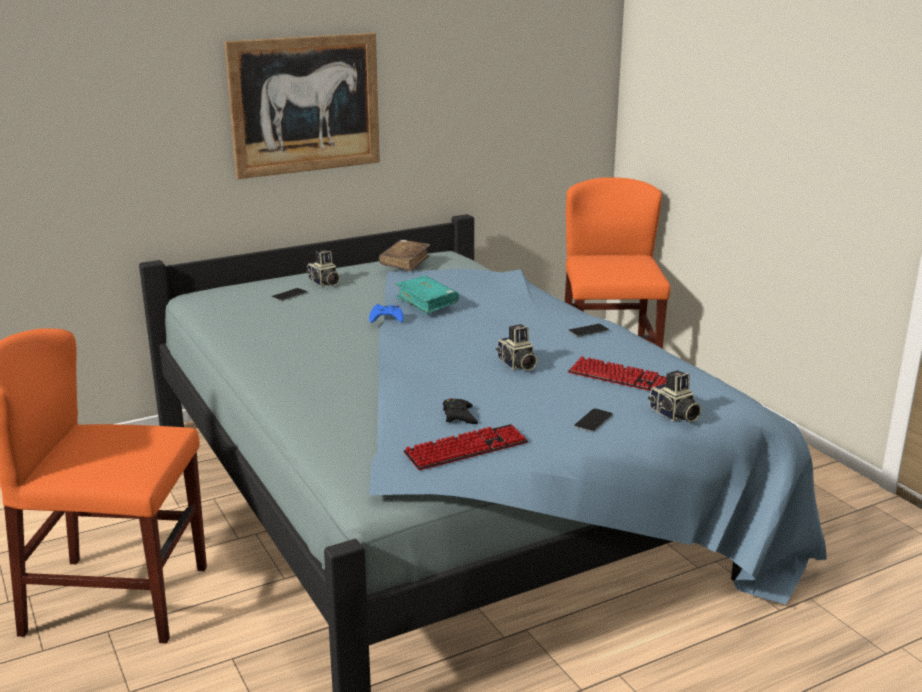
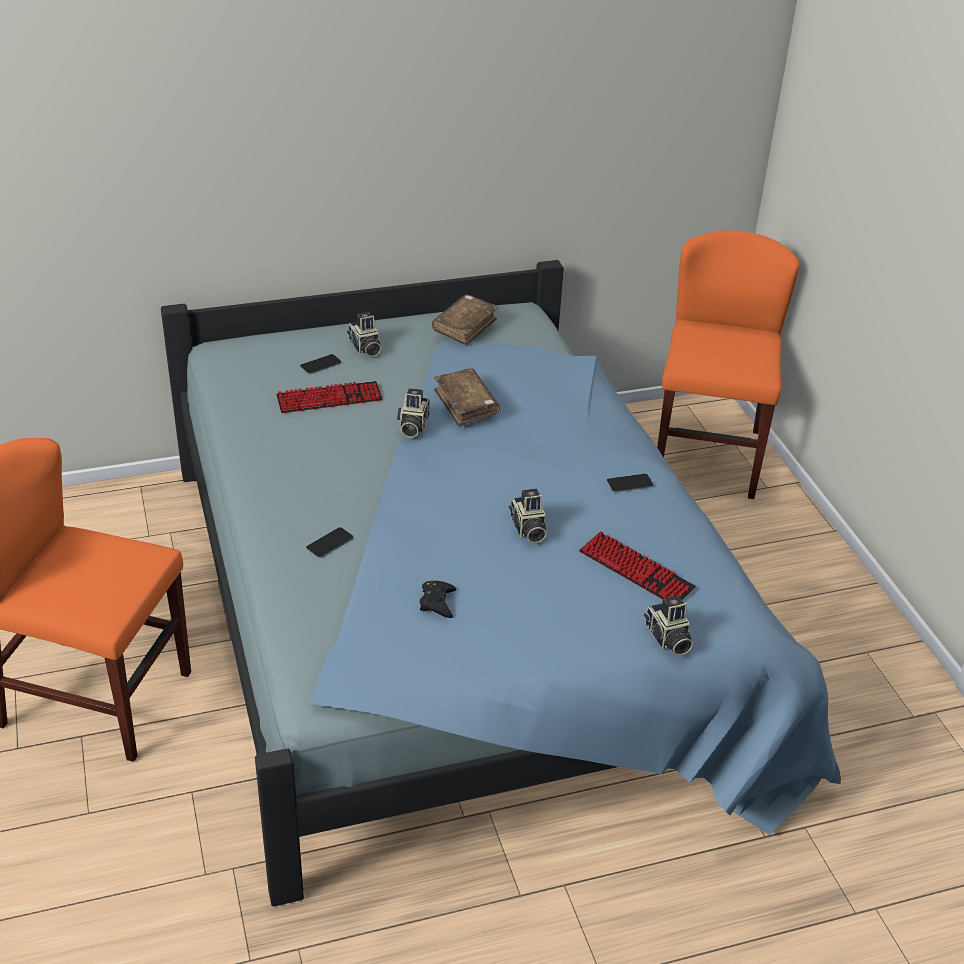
camera: 10 degrees right, 15 degrees up
picture [224,33,380,179] -> none
blue game controller [369,304,404,323] -> camera [397,388,430,438]
turquoise book [395,276,459,314] -> brown book [434,368,500,427]
keyboard [404,424,528,470] -> keyboard moved to [276,381,382,413]
phone [574,408,613,432] -> phone moved to [306,527,353,558]

